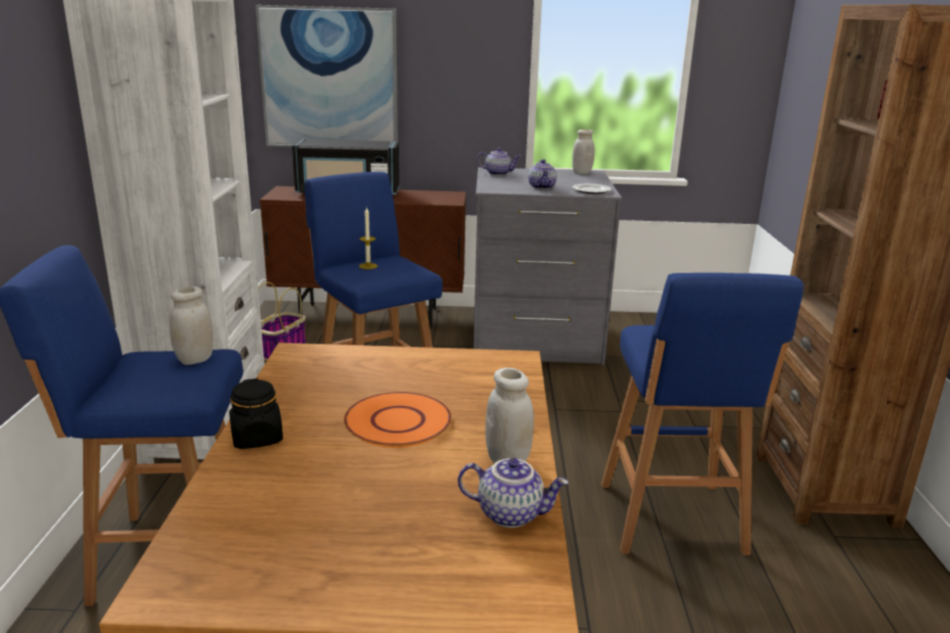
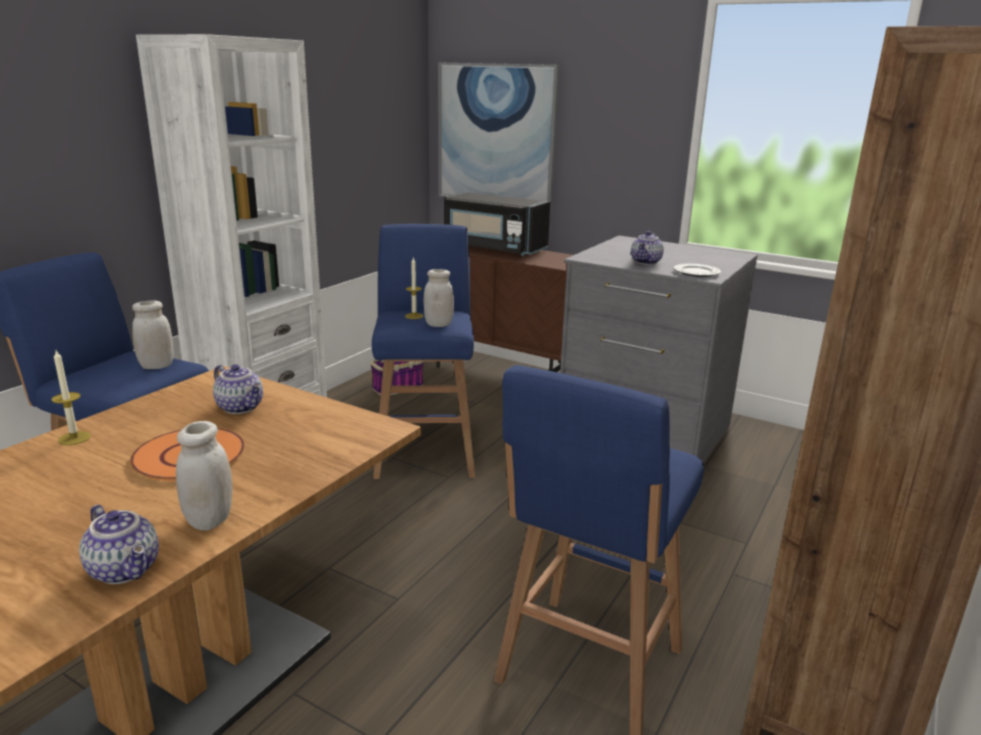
camera: 30 degrees right, 0 degrees up
black jar [229,378,283,449] -> candle [52,350,91,445]
teapot [477,148,520,176] -> teapot moved to [213,364,263,414]
white jar [572,129,595,174] -> white jar moved to [424,269,454,327]

